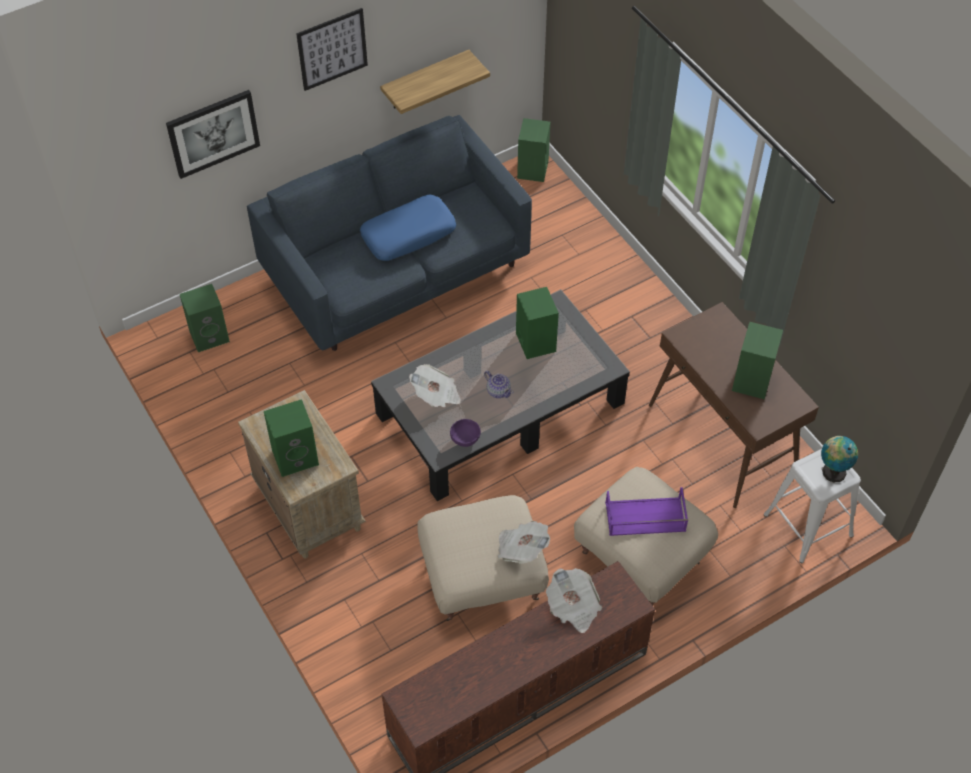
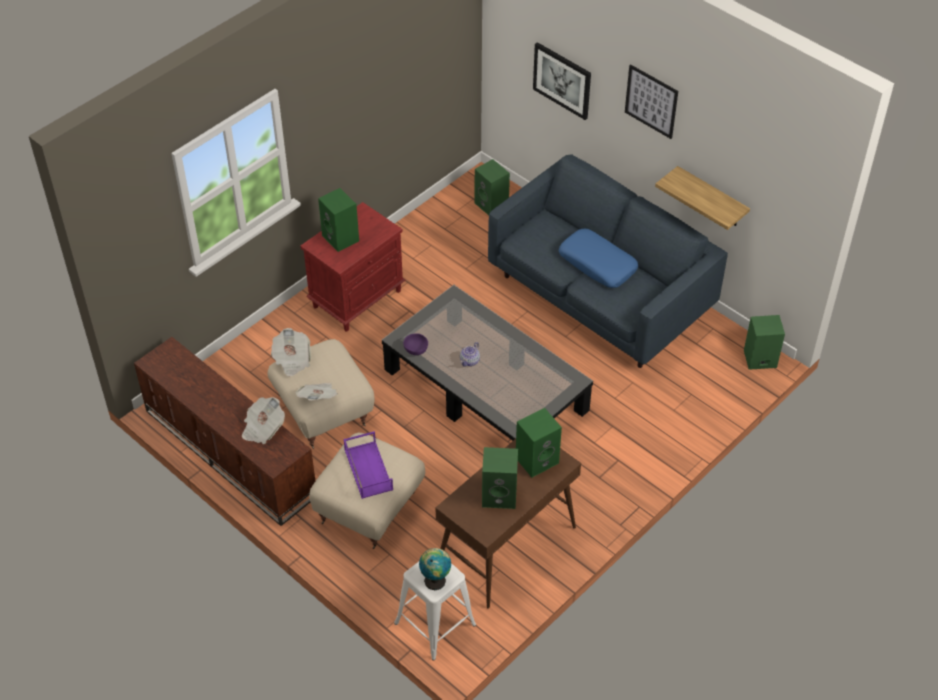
camera: 75 degrees right, 5 degrees down
beige nightstand [238,390,366,559] -> red nightstand [300,202,405,331]
newspaper [409,364,461,407] -> newspaper moved to [271,328,311,377]
green speaker [516,287,559,359] -> green speaker moved to [516,408,562,478]

